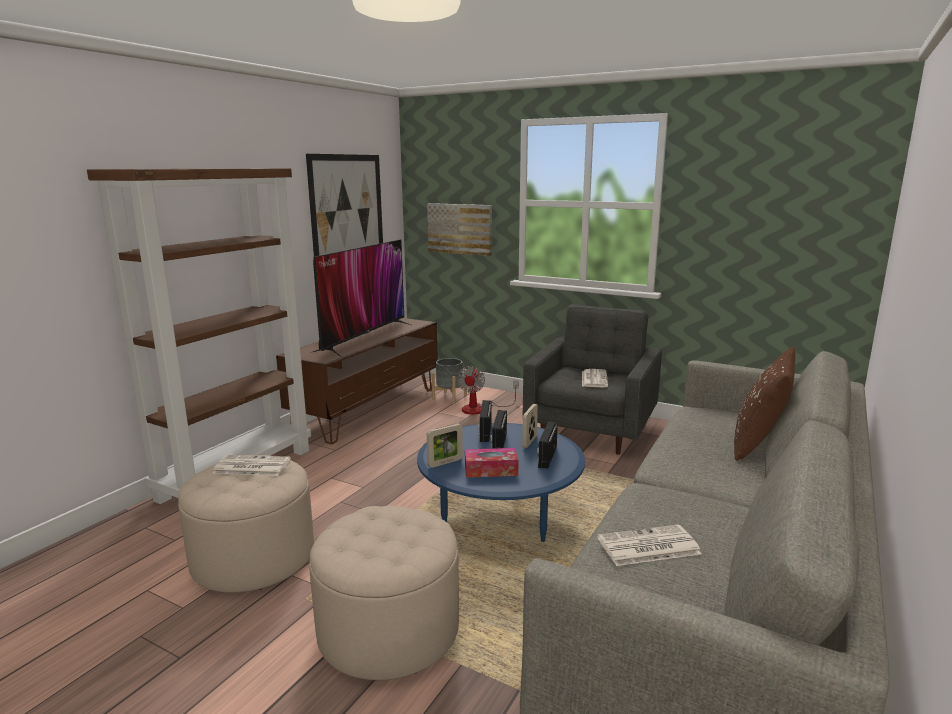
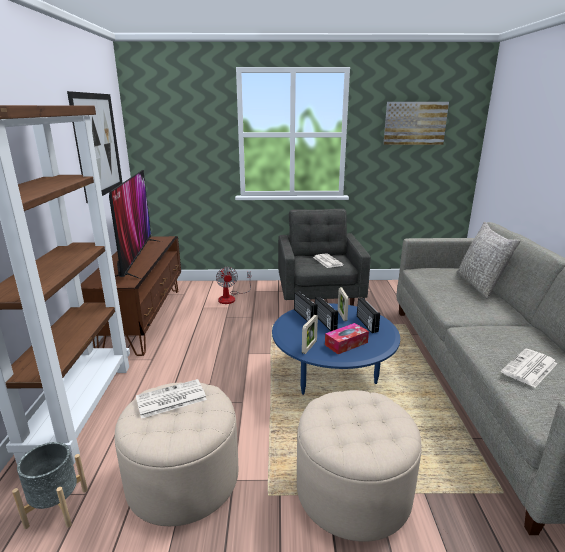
camera: 30 degrees left, 5 degrees up
picture [427,203,492,256] -> picture moved to [383,102,449,145]
grey planter [432,358,467,404] -> grey planter moved to [12,442,88,529]
brown pillow [734,347,795,461] -> grey pillow [457,222,521,298]

